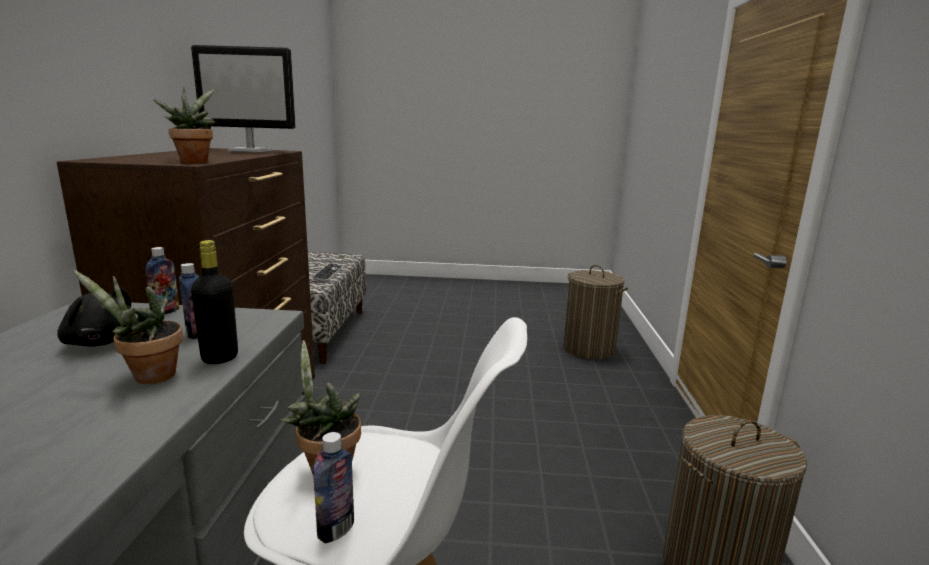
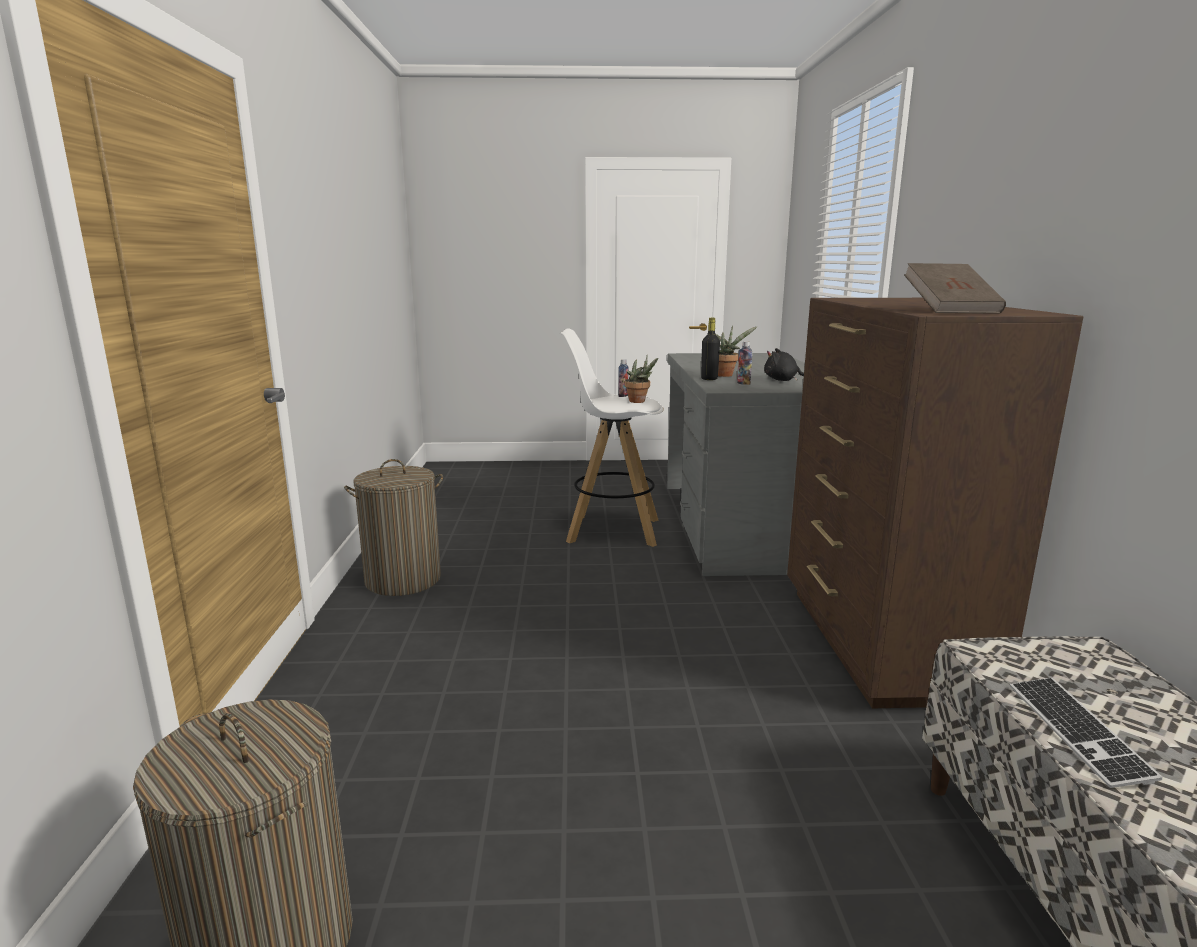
camera: 175 degrees right, 0 degrees up
bottle [146,247,179,314] -> none
potted plant [153,87,215,163] -> none
monitor [191,45,296,153] -> brown book [904,263,1006,314]

